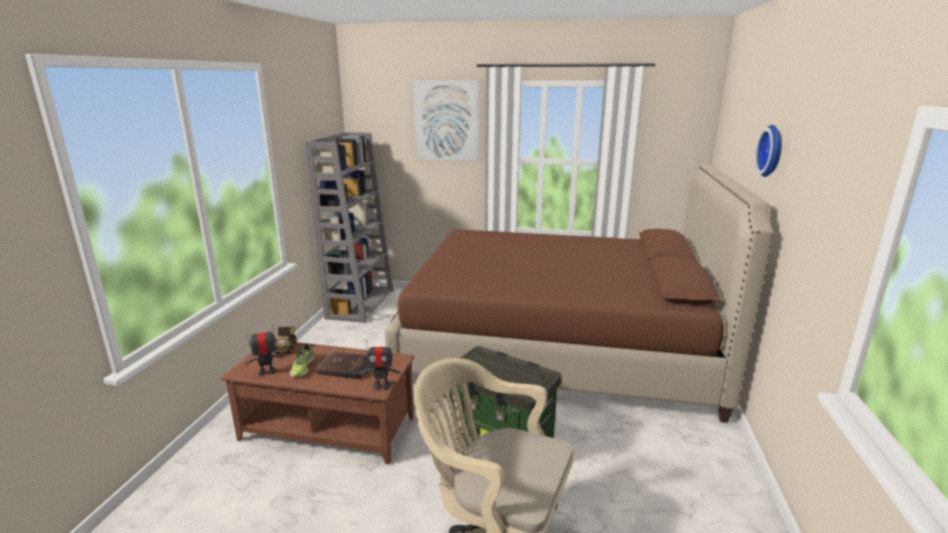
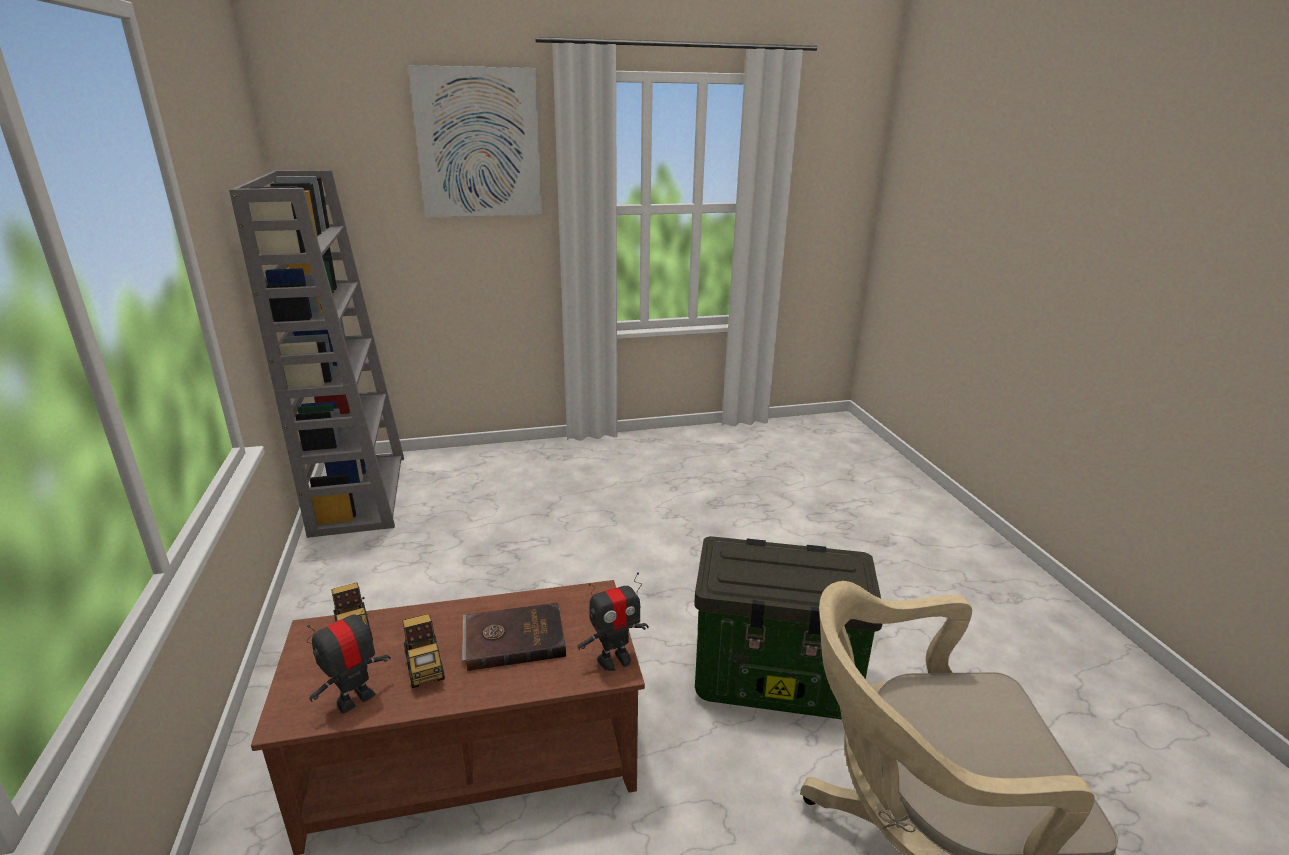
camera: 25 degrees left, 5 degrees up
shoe [290,344,314,377] -> toy truck [402,614,445,688]
brown bed [384,165,773,423] -> none
wall clock [755,125,782,177] -> none

